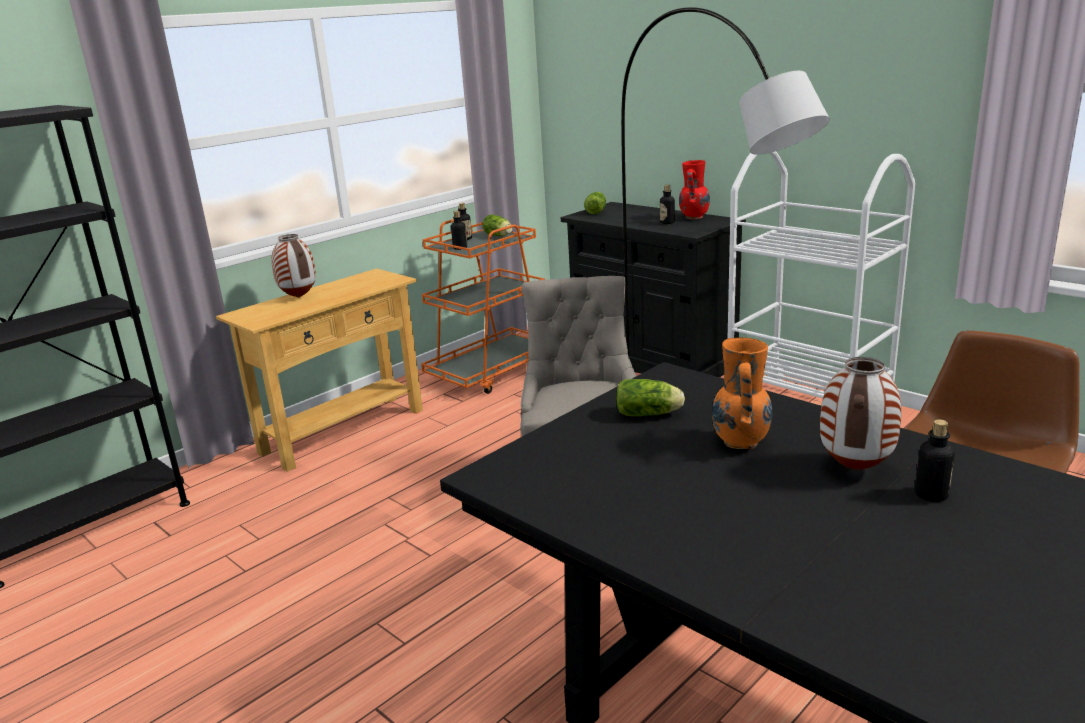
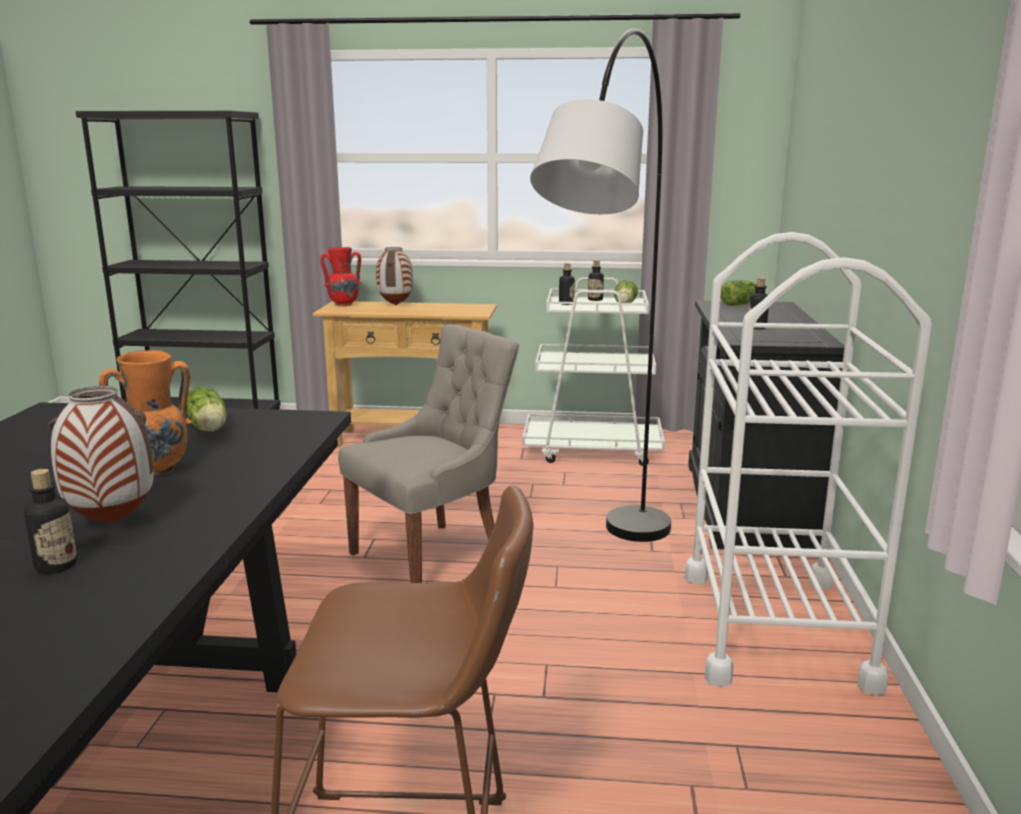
camera: 50 degrees right, 5 degrees down
orange cart [421,219,545,394] -> white cart [522,277,665,466]
red vase [679,160,710,219] -> red vase moved to [320,247,362,306]

